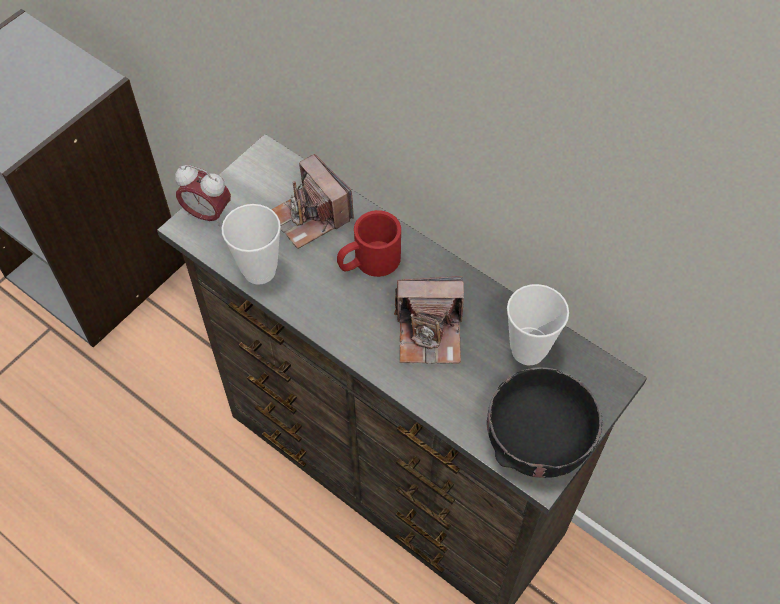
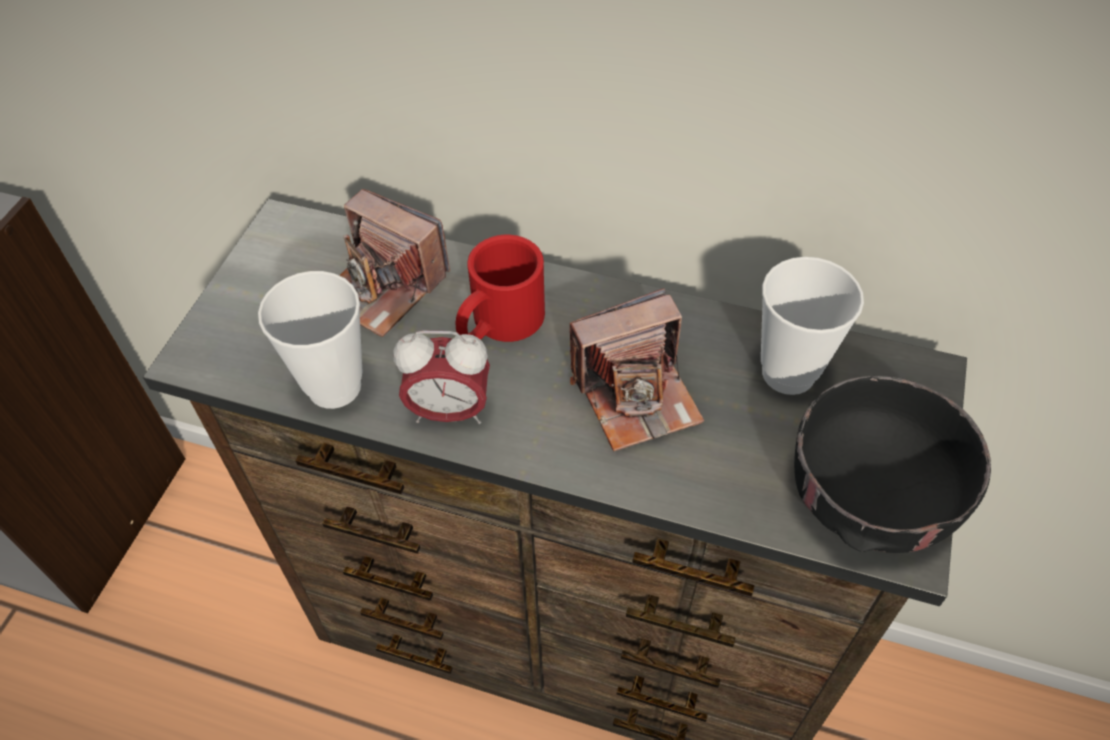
camera: 20 degrees left, 5 degrees down
alarm clock [175,165,231,226] -> alarm clock moved to [393,331,490,424]

